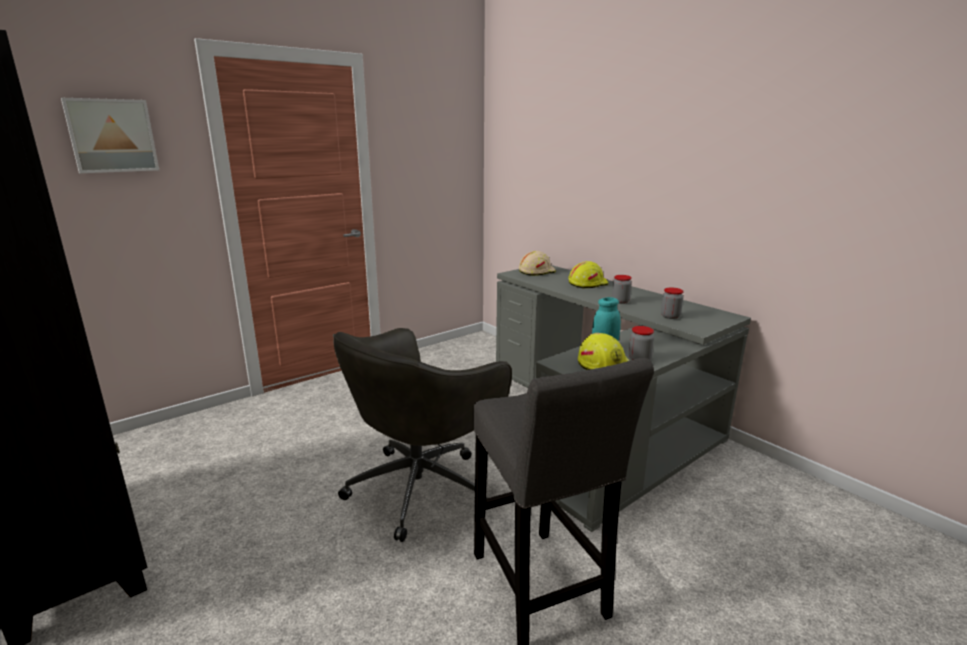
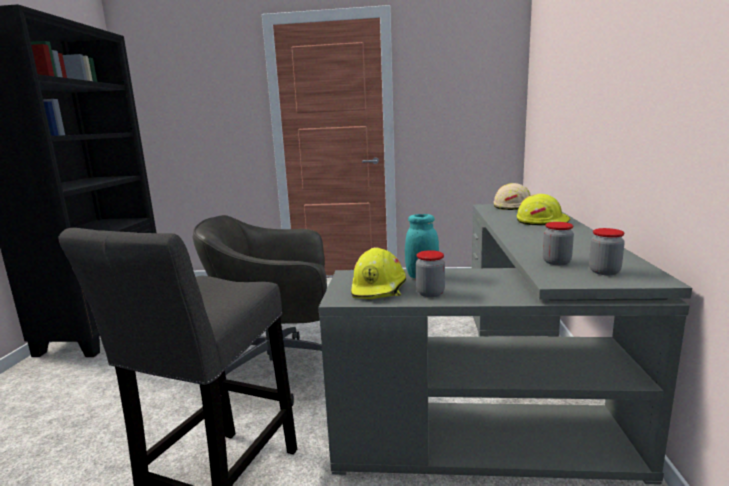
camera: 45 degrees right, 5 degrees down
picture [61,98,159,173] -> none
jar [612,275,632,304] -> jar moved to [589,228,625,275]

